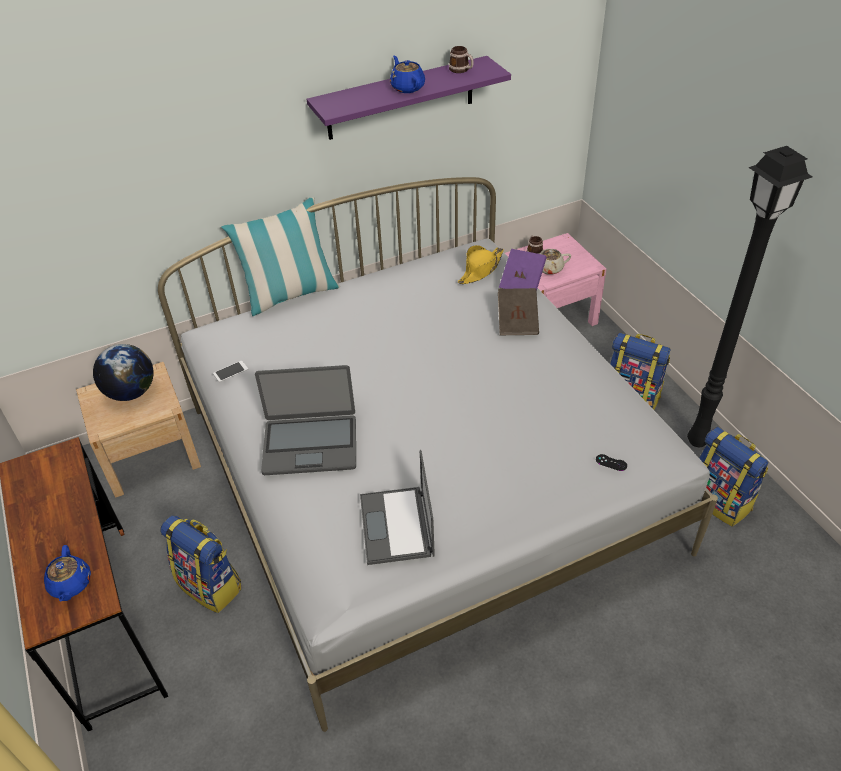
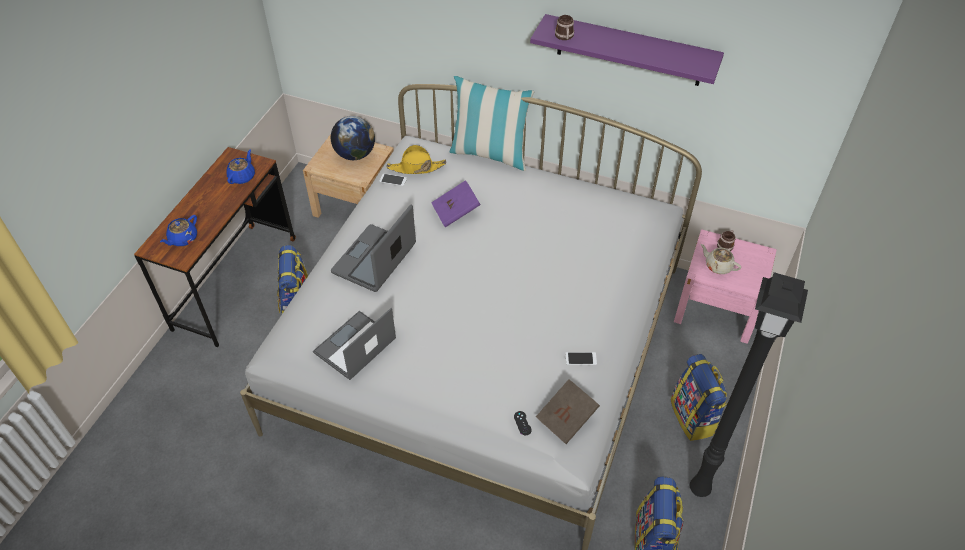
camera: 45 degrees right, 5 degrees up
laptop [255,365,356,475] -> laptop turned 75 degrees clockwise [331,205,416,292]
blue teapot [390,56,425,93] -> blue teapot moved to [226,150,255,184]
mug [449,46,474,73] -> mug moved to [555,15,574,40]
yellow hat [458,245,504,284] -> yellow hat moved to [387,145,446,174]
brown book [498,288,539,335] -> brown book moved to [536,379,600,444]
purple book [499,249,547,291] -> purple book moved to [431,180,481,227]
none -> phone [566,352,597,365]

